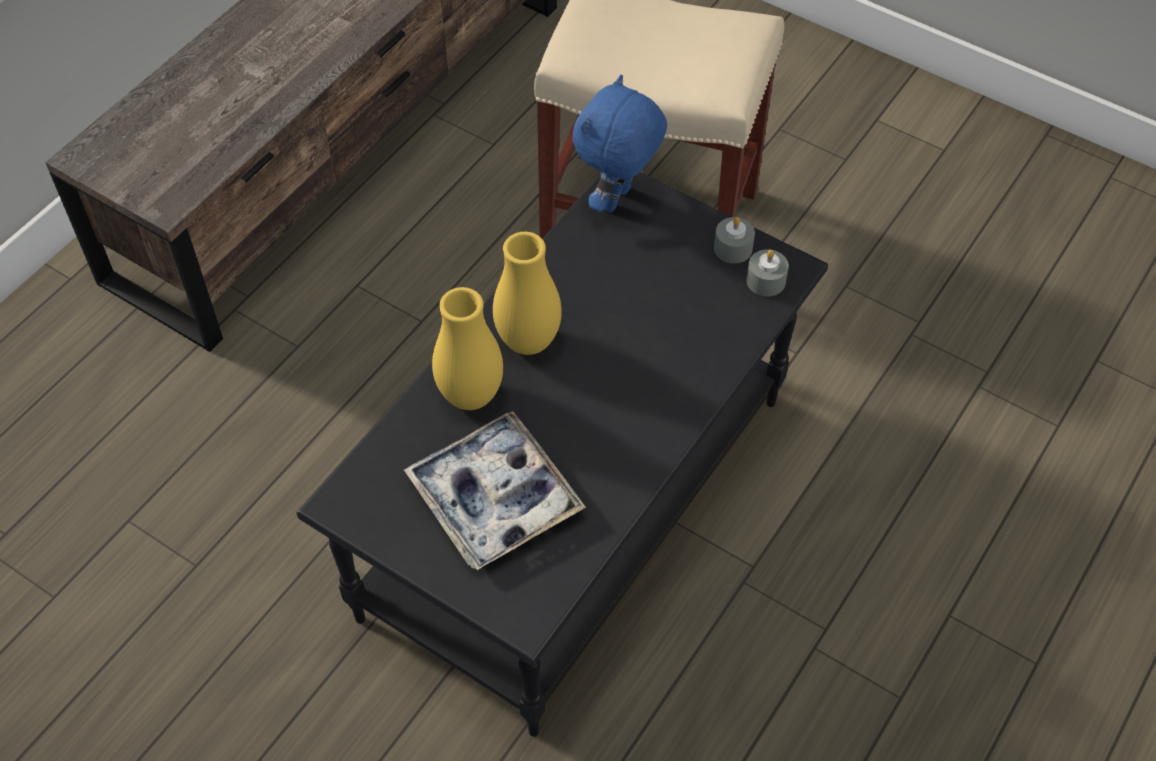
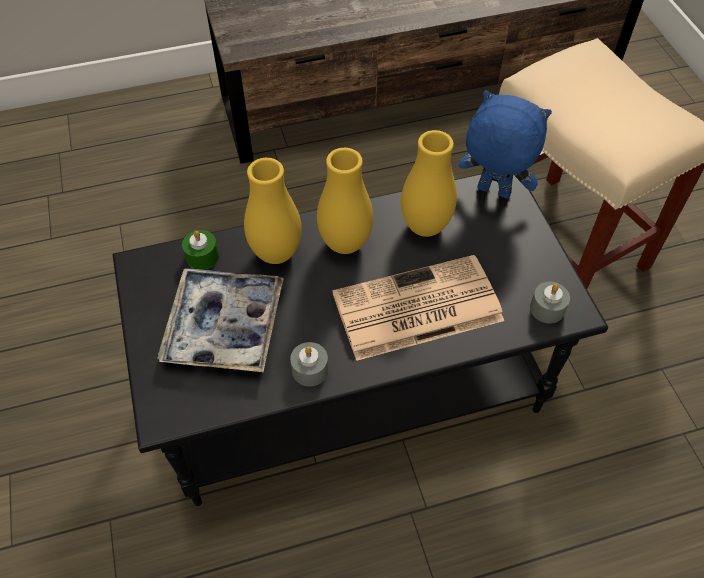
camera: 40 degrees right, 0 degrees up
blue plush toy [573,75,667,212] -> blue plush toy turned 45 degrees clockwise [459,91,552,199]
grey candle [714,217,755,263] -> grey candle moved to [290,342,328,387]
none -> green candle [182,230,219,270]
none -> newspaper [332,255,504,361]
none -> yellow vase [401,130,457,237]

